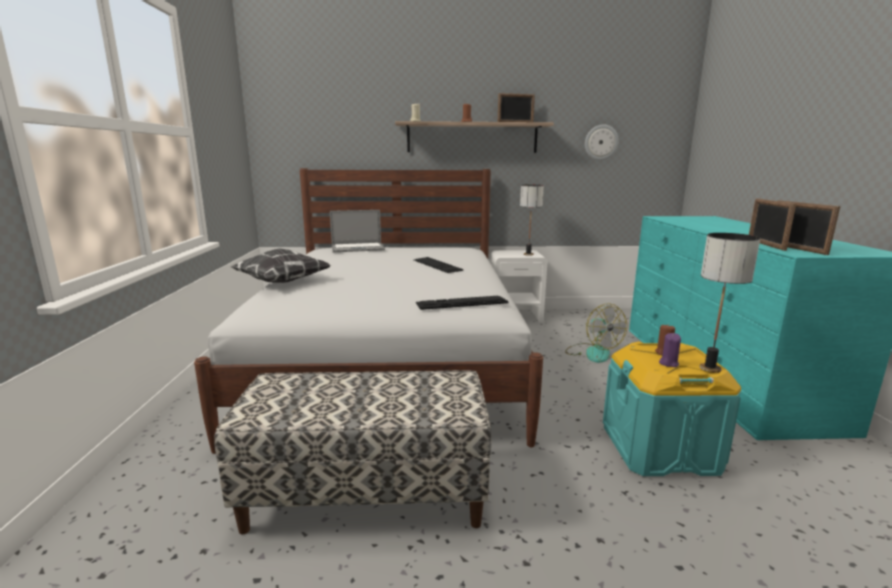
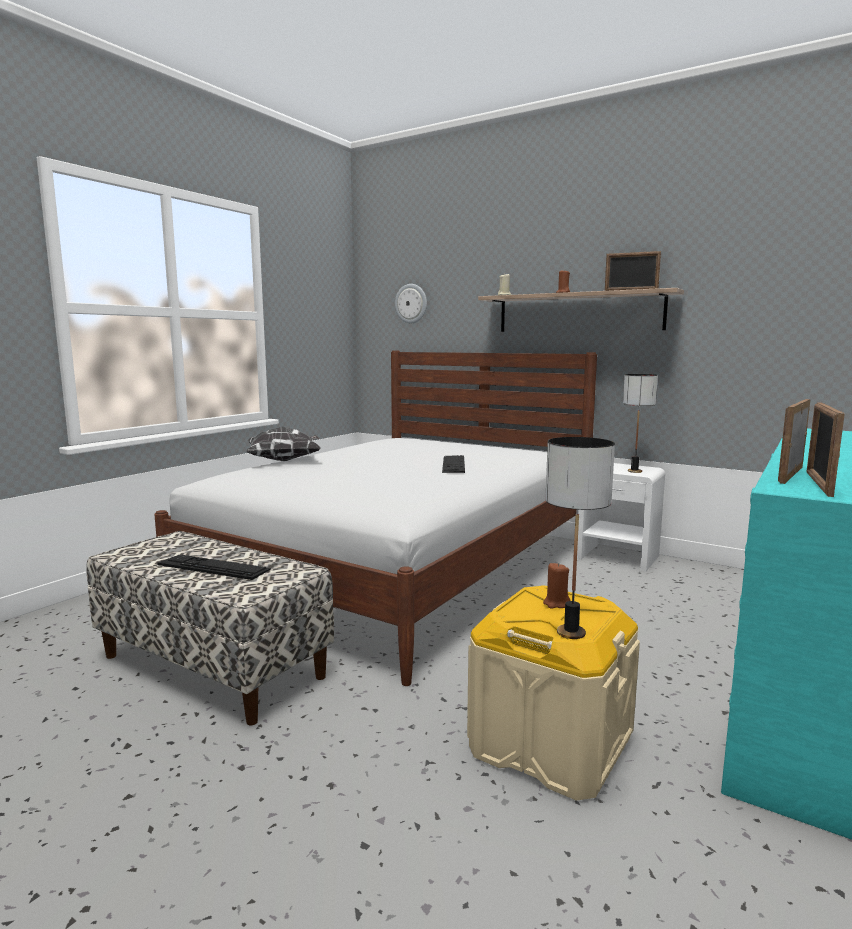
camera: 35 degrees right, 5 degrees down
laptop [330,210,385,252] -> none
keyboard [416,296,509,310] -> keyboard moved to [157,555,271,580]
fan [565,303,627,363] -> none
wall clock [585,124,619,160] -> wall clock moved to [395,284,427,323]
turquoise storage box [603,342,741,476] -> beige storage box [467,585,640,801]
purple candle [659,333,681,367] -> none

